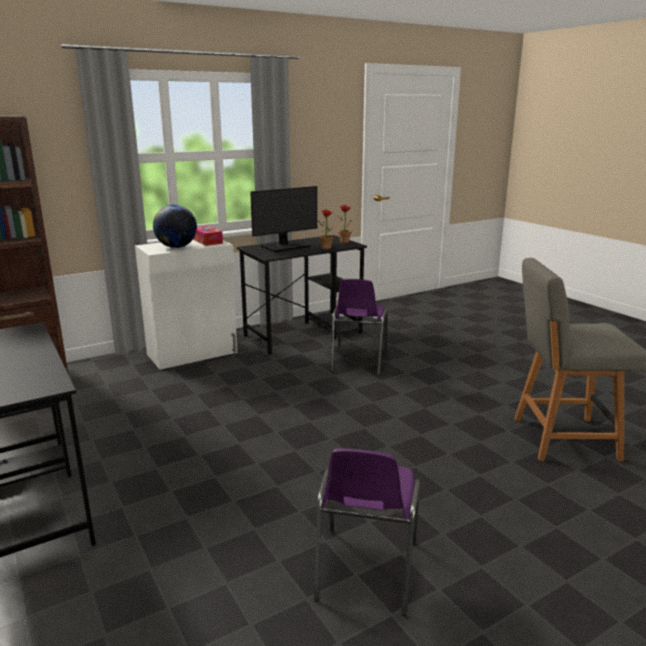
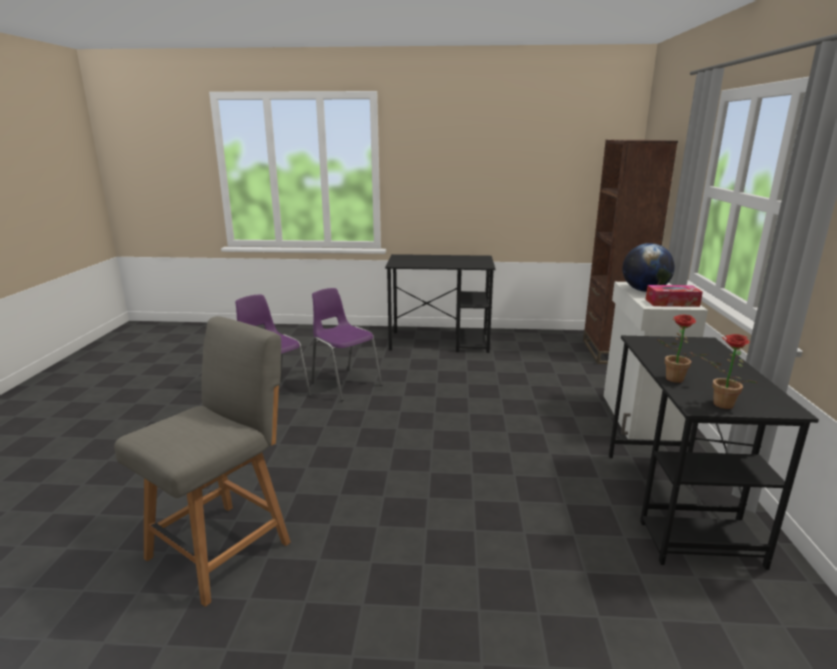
camera: 125 degrees right, 0 degrees up
monitor [250,186,317,252] -> none
purple chair [330,279,388,375] -> purple chair moved to [311,288,382,401]

